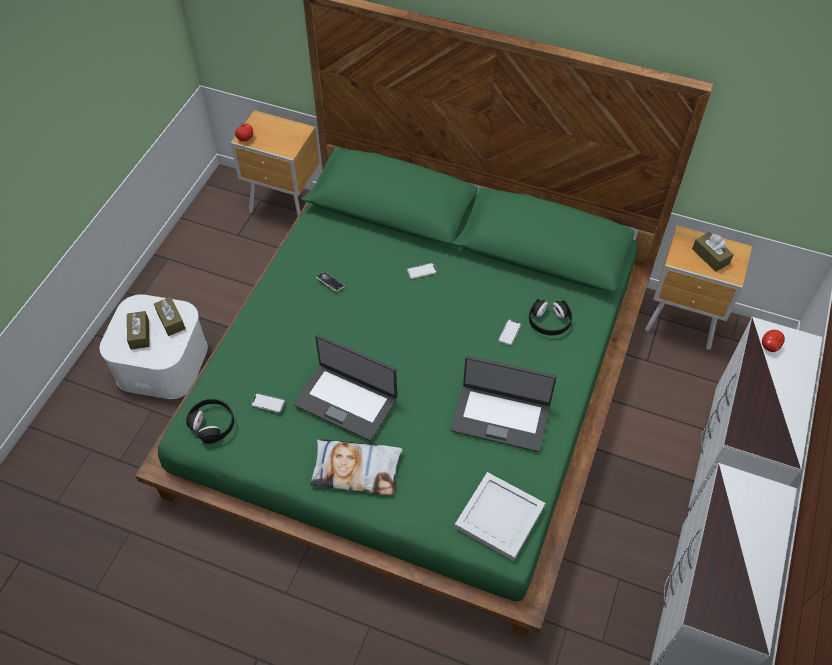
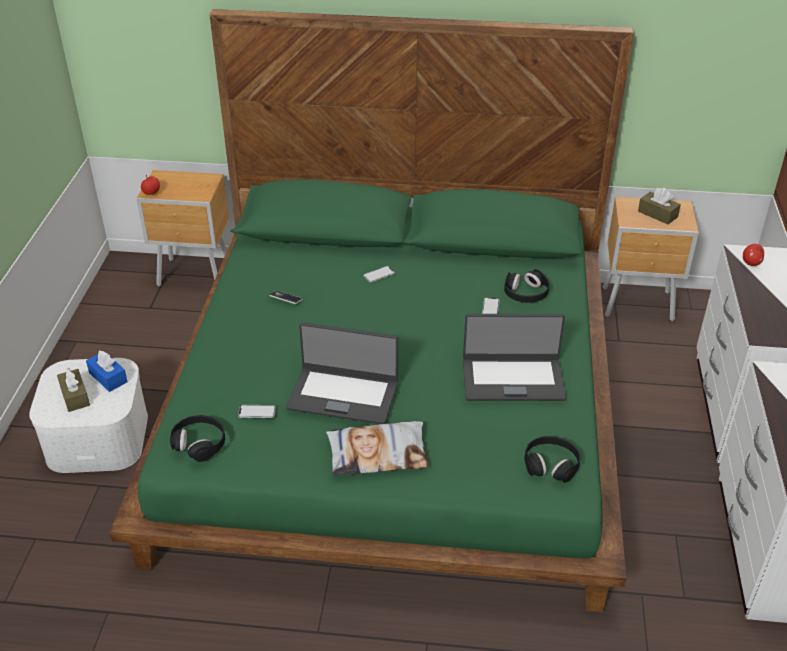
camera: 15 degrees left, 15 degrees down
brown tissue box [154,297,186,336] -> blue tissue box [86,351,128,392]
white tray [455,472,545,561] -> black headphones [524,436,580,483]

